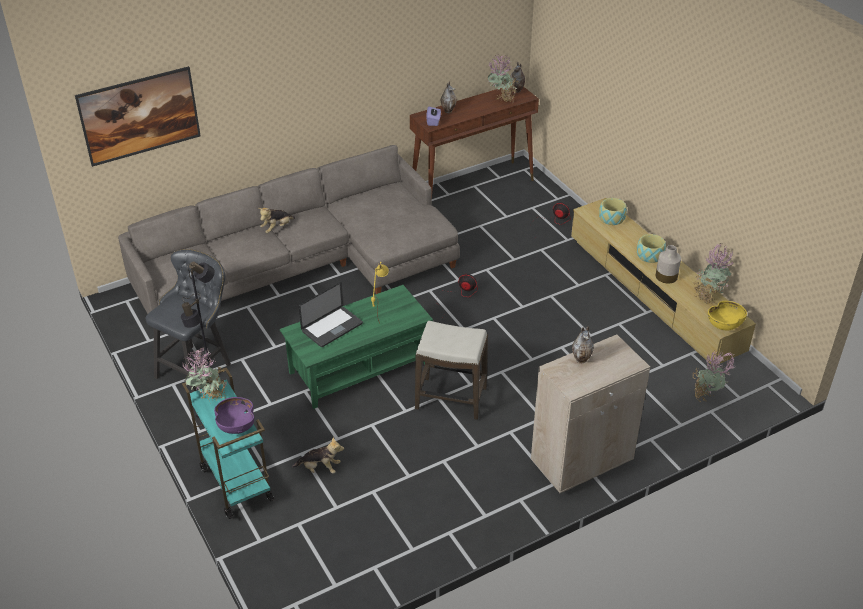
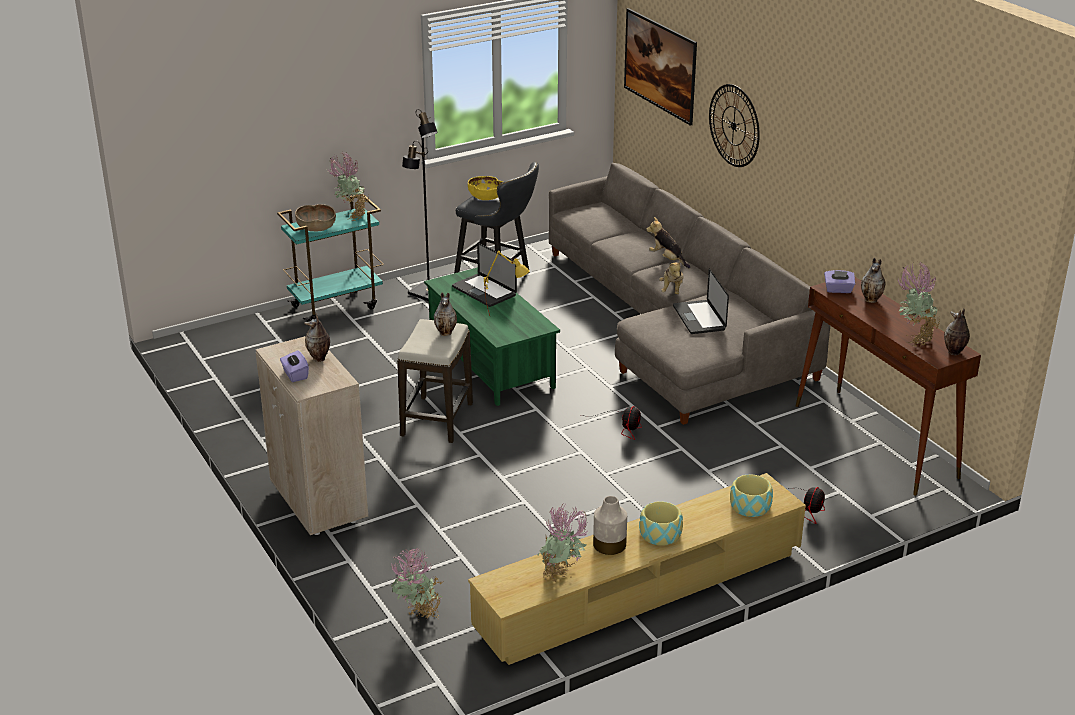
camera: 90 degrees right, 10 degrees down
purple bowl [214,397,254,434] -> brown bowl [295,204,336,231]
plush toy [292,437,344,473] -> plush toy moved to [659,260,684,294]
yellow bowl [708,301,747,330] -> yellow bowl moved to [468,176,503,200]
none -> purple tissue box [280,350,309,382]
none -> vase [434,293,457,336]
none -> laptop [673,268,729,334]
none -> wall clock [709,84,760,167]

